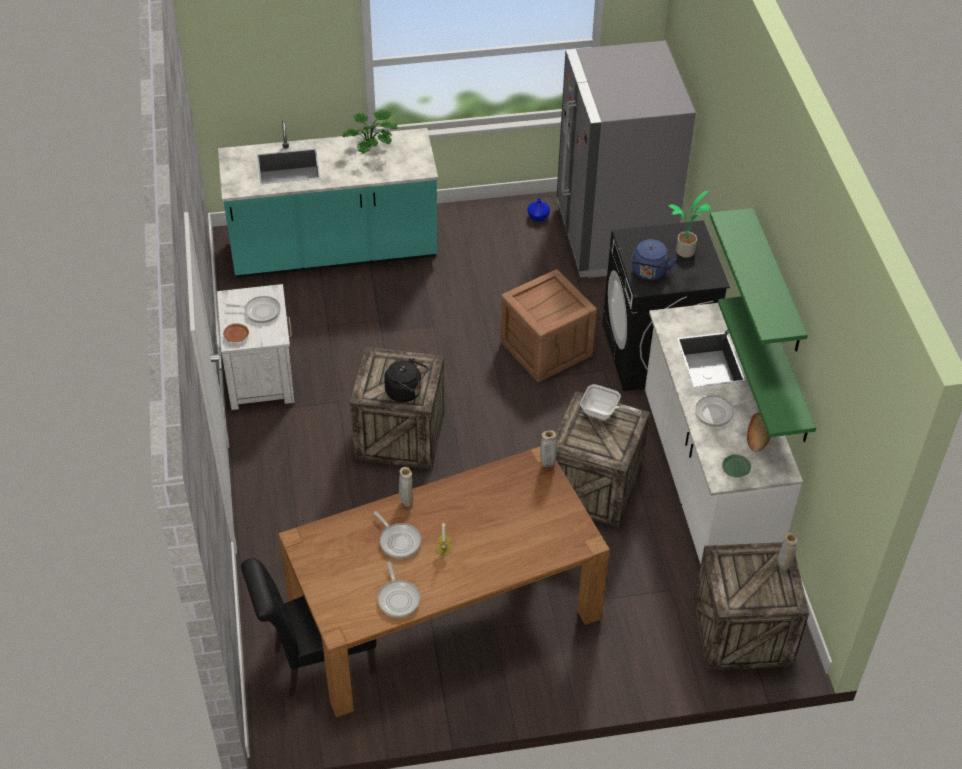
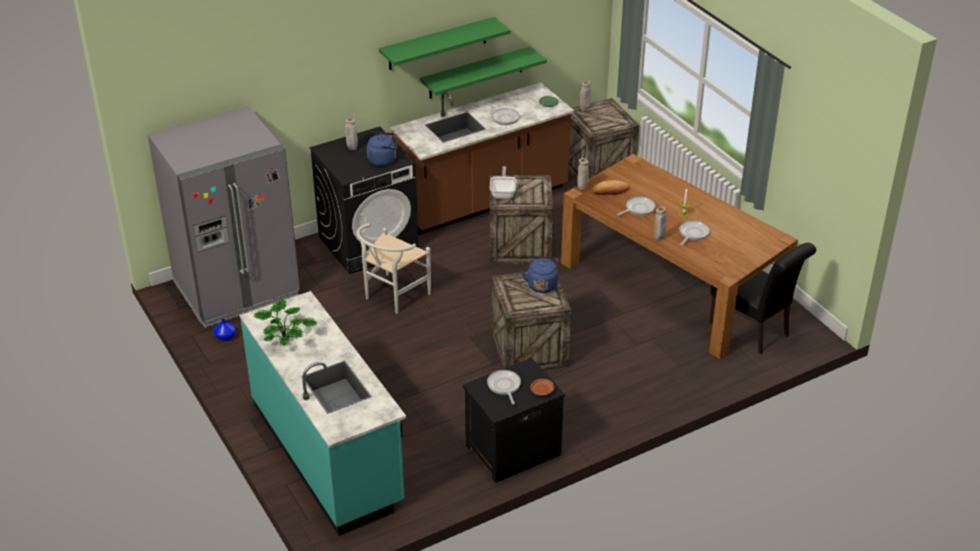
camera: 110 degrees left, 10 degrees down
white nightstand [217,284,295,410] -> black nightstand [462,358,565,483]
frying pan [377,562,420,618] -> frying pan moved to [617,196,656,216]
black kettle [384,358,428,402] -> blue kettle [521,256,558,293]
crate [500,269,597,382] -> white chair [356,223,431,314]
white counter [645,303,803,564] -> brown counter [391,82,574,235]
potted plant [669,191,711,258] -> beige vase [345,118,358,150]
bread [747,413,771,451] -> bread moved to [593,180,630,195]

